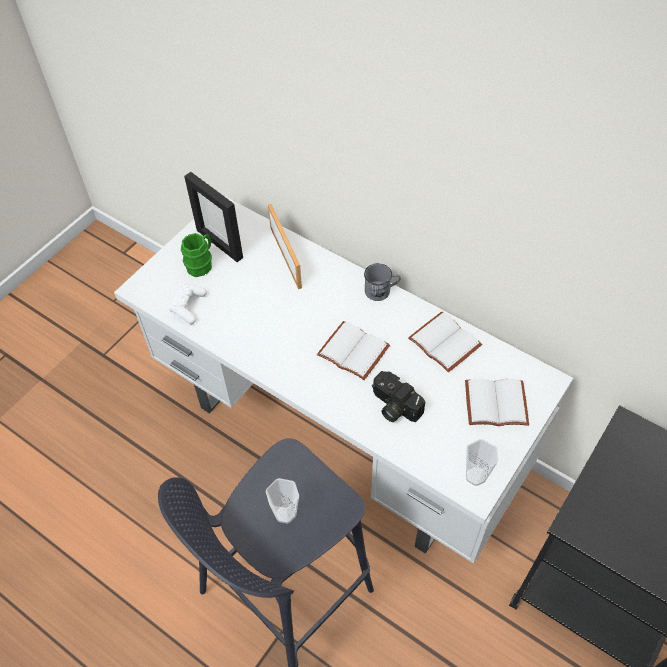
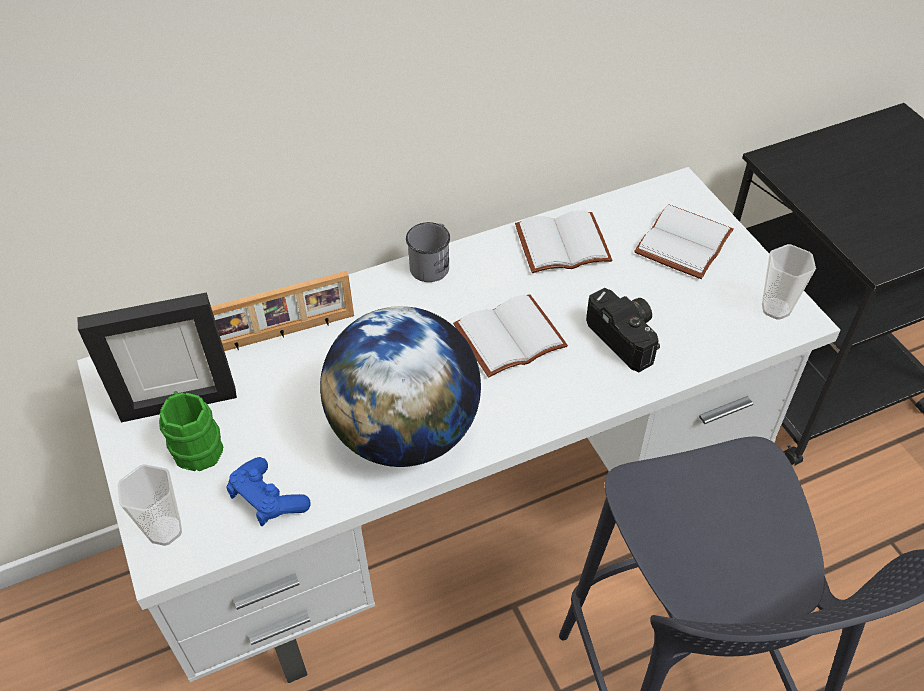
camera: 60 degrees left, 5 degrees down
white game controller [168,283,206,324] -> blue game controller [227,457,311,526]
cup [266,478,299,524] -> cup moved to [118,464,182,546]
picture frame [268,204,302,289] -> picture frame turned 150 degrees clockwise [211,271,354,351]
camera [372,371,425,422] -> camera turned 105 degrees counterclockwise [586,288,660,372]
none -> globe [320,306,481,467]

